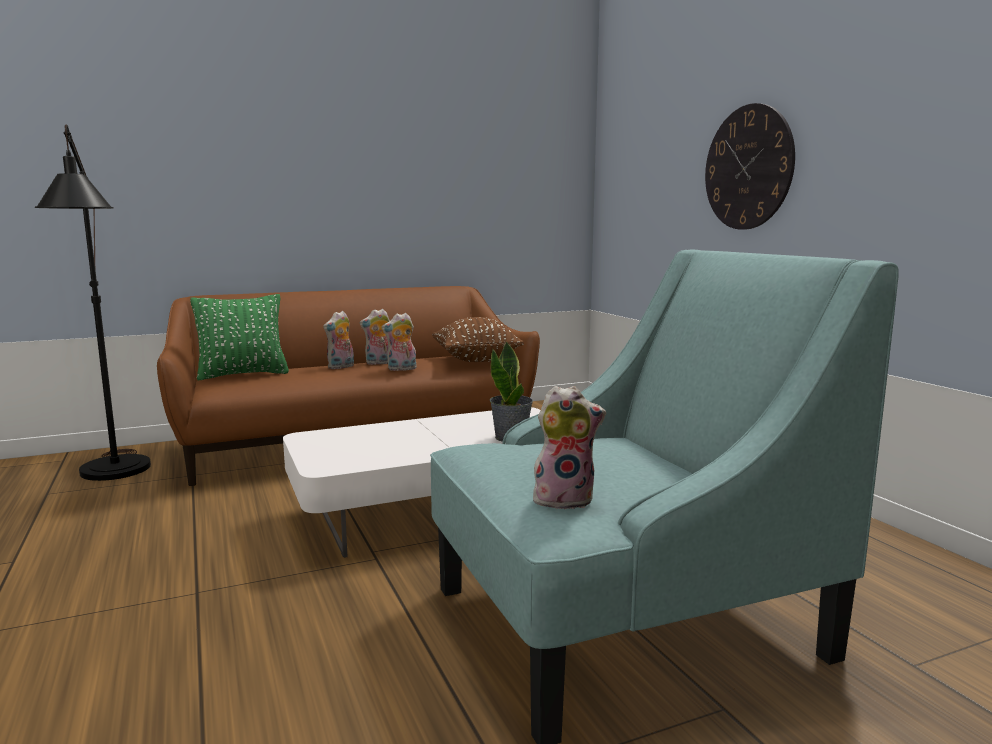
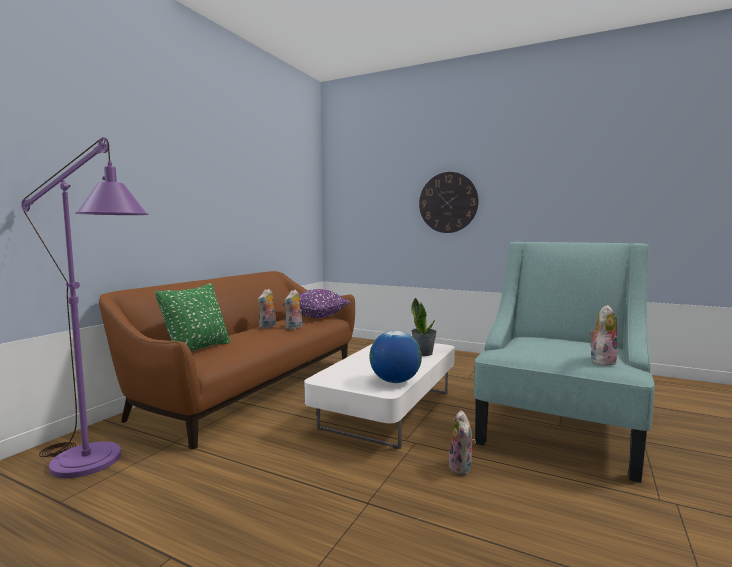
camera: 40 degrees left, 5 degrees down
black floor lamp [35,125,151,481] -> purple floor lamp [21,137,149,478]
plush toy [323,311,354,369] -> plush toy moved to [449,410,476,475]
brown pillow [432,317,524,362] -> purple pillow [282,289,351,318]
none -> globe [370,330,422,383]

